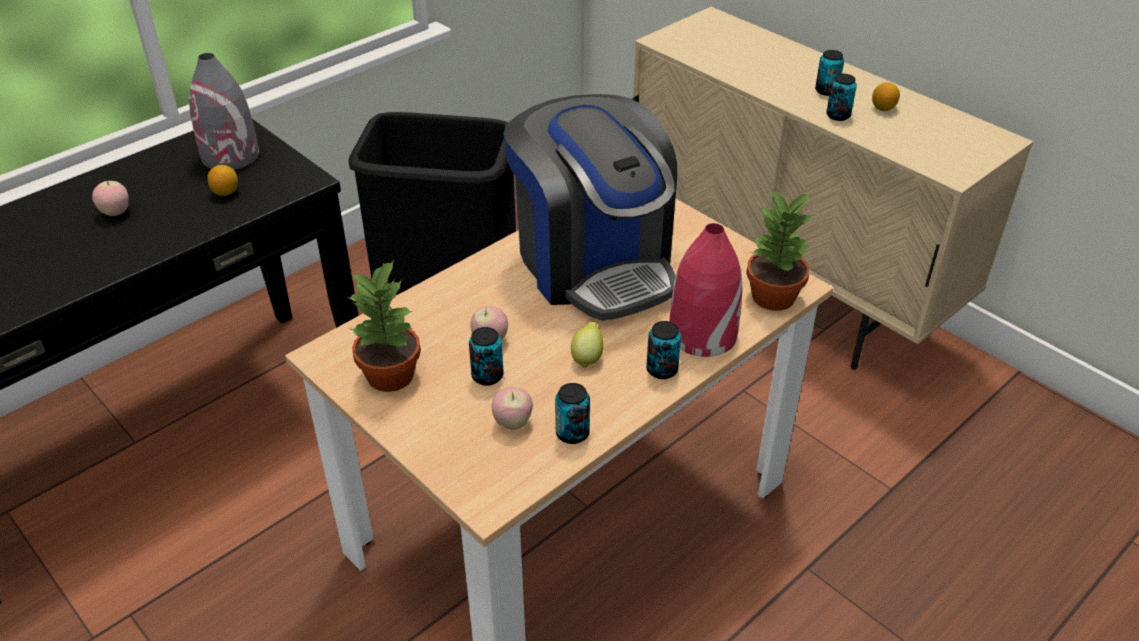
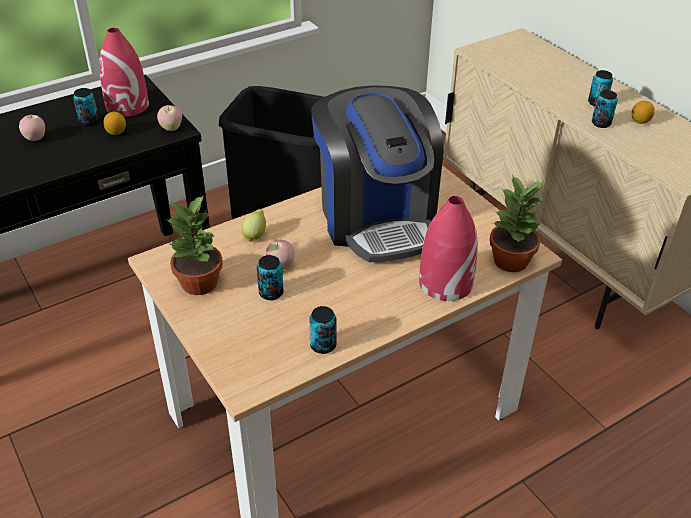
camera: 10 degrees right, 0 degrees up
grey vase [189,53,259,170] -> red vase [99,28,149,117]
apple [492,387,533,430] -> apple moved to [157,105,182,131]
lemon [571,322,604,368] -> lemon moved to [241,209,266,242]
can [646,321,681,379] -> can moved to [73,88,99,126]

